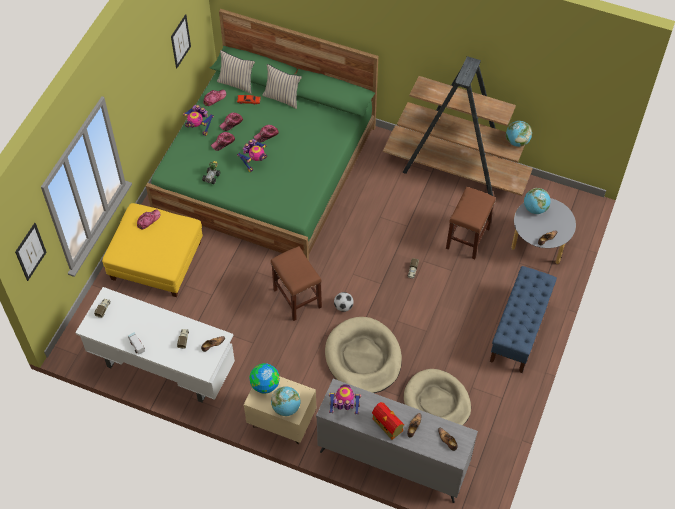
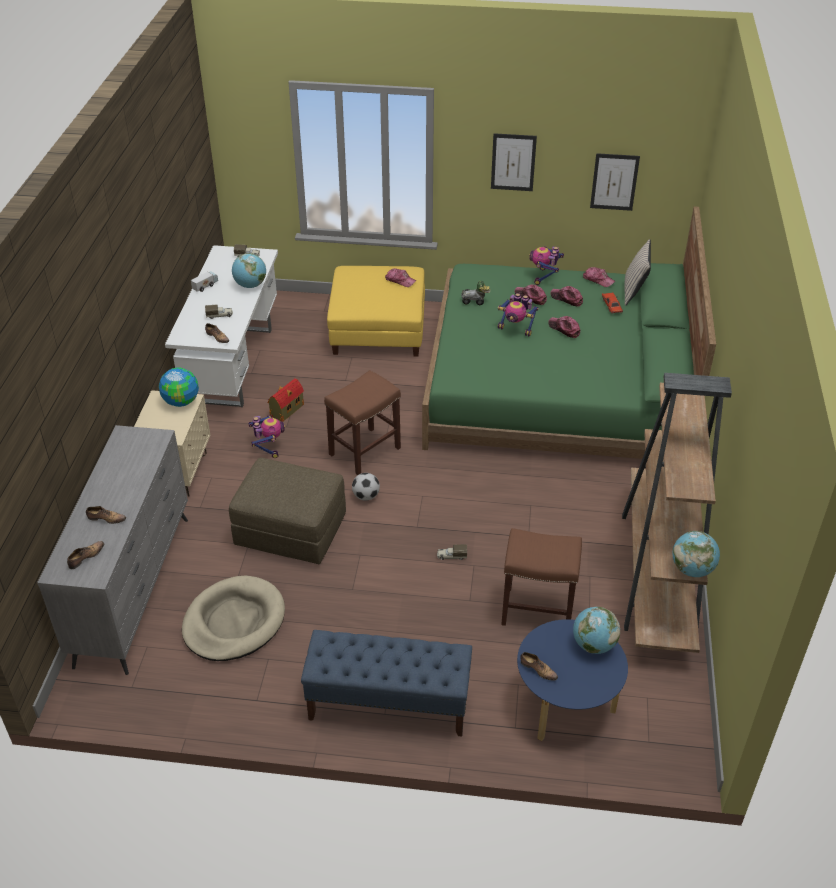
camera: 75 degrees right, 15 degrees down
picture [15,223,47,281] -> picture moved to [491,133,537,191]
beige pillow [262,64,302,109] -> none
globe [271,386,301,416] -> globe moved to [232,253,266,288]
beige dog bed [325,317,402,393] -> brown ottoman [229,458,346,564]
toy robot [329,384,361,414] -> toy robot moved to [248,415,285,458]
toy house [372,402,404,440] -> toy house moved to [268,379,304,422]
grey coffee table [511,198,576,265] -> blue coffee table [517,619,628,741]

